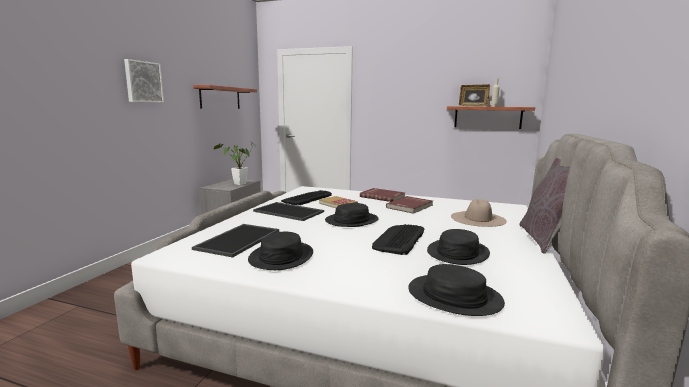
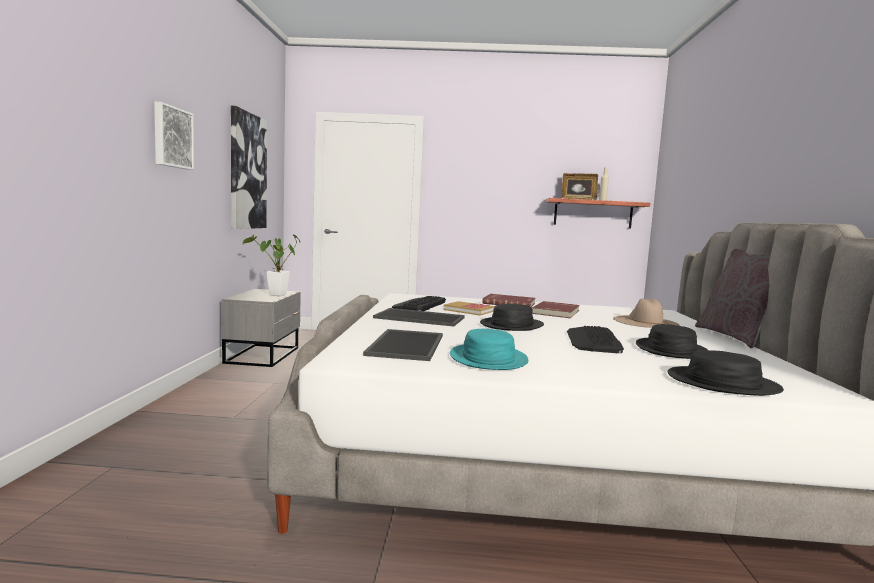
camera: 15 degrees left, 5 degrees down
shelf [193,85,257,109] -> picture [231,106,267,229]
black hat [248,232,313,270] -> turquoise hat [450,329,529,370]

